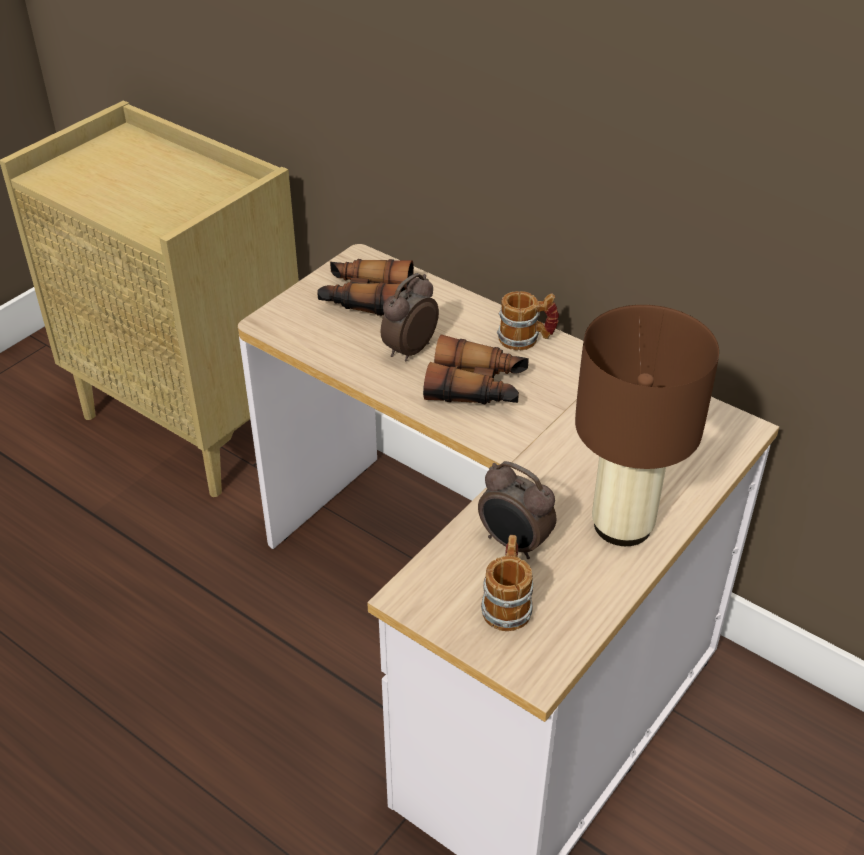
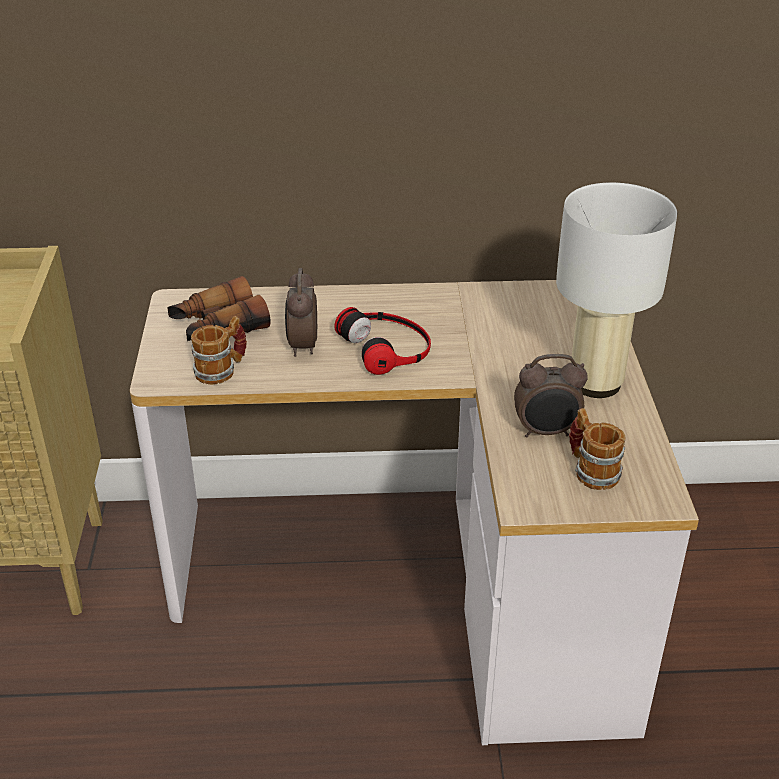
camera: 40 degrees left, 5 degrees down
binoculars [423,335,529,404] -> headphones [335,307,431,375]
mug [497,291,559,350] -> mug moved to [191,316,247,385]
brown table lamp [575,305,719,546] -> white table lamp [556,182,677,398]

